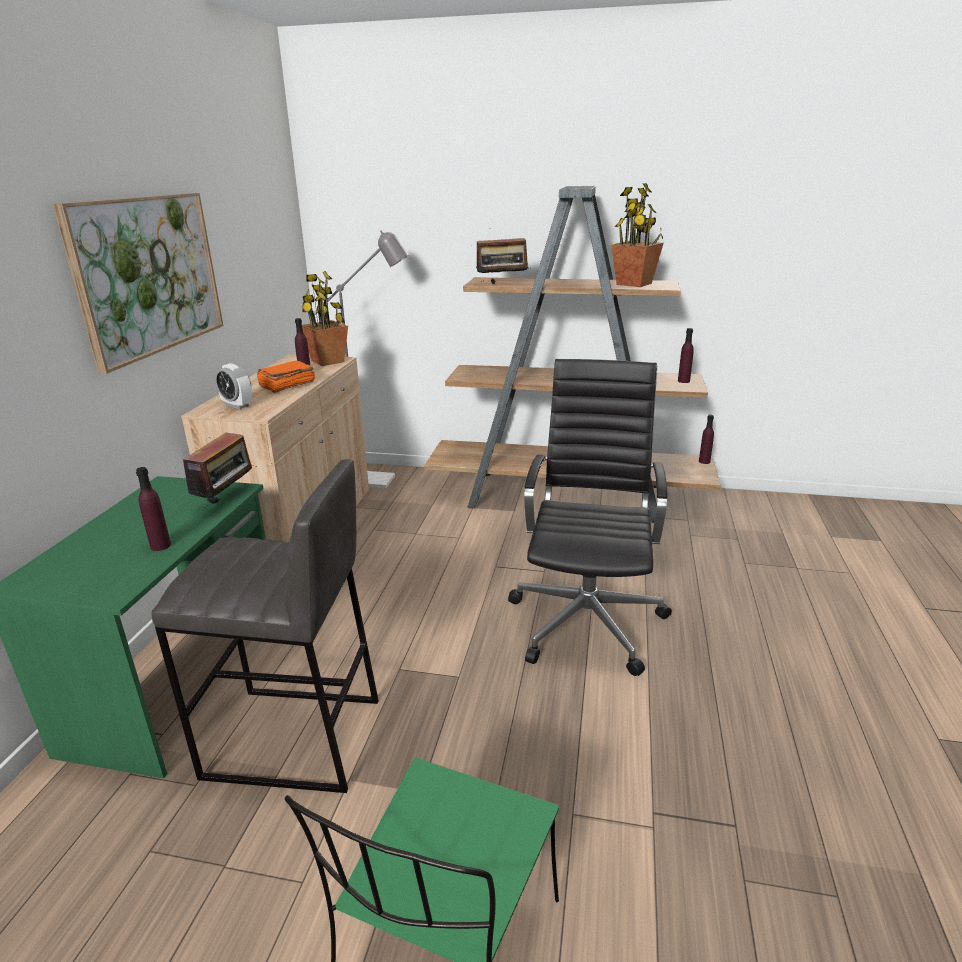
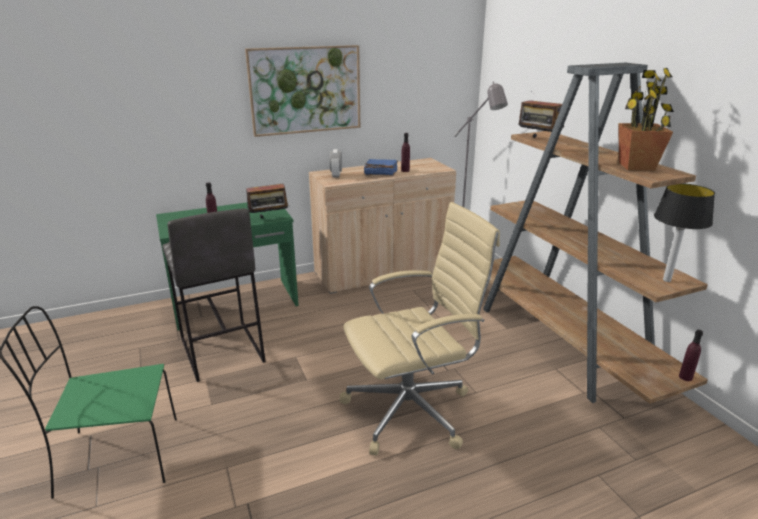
camera: 55 degrees right, 0 degrees up
orange book [257,361,315,393] -> blue book [364,159,398,176]
potted plant [302,271,348,366] -> none
black office chair [508,359,672,676] -> beige office chair [340,202,500,455]
purple bottle [678,328,694,383] -> table lamp [654,183,715,282]

